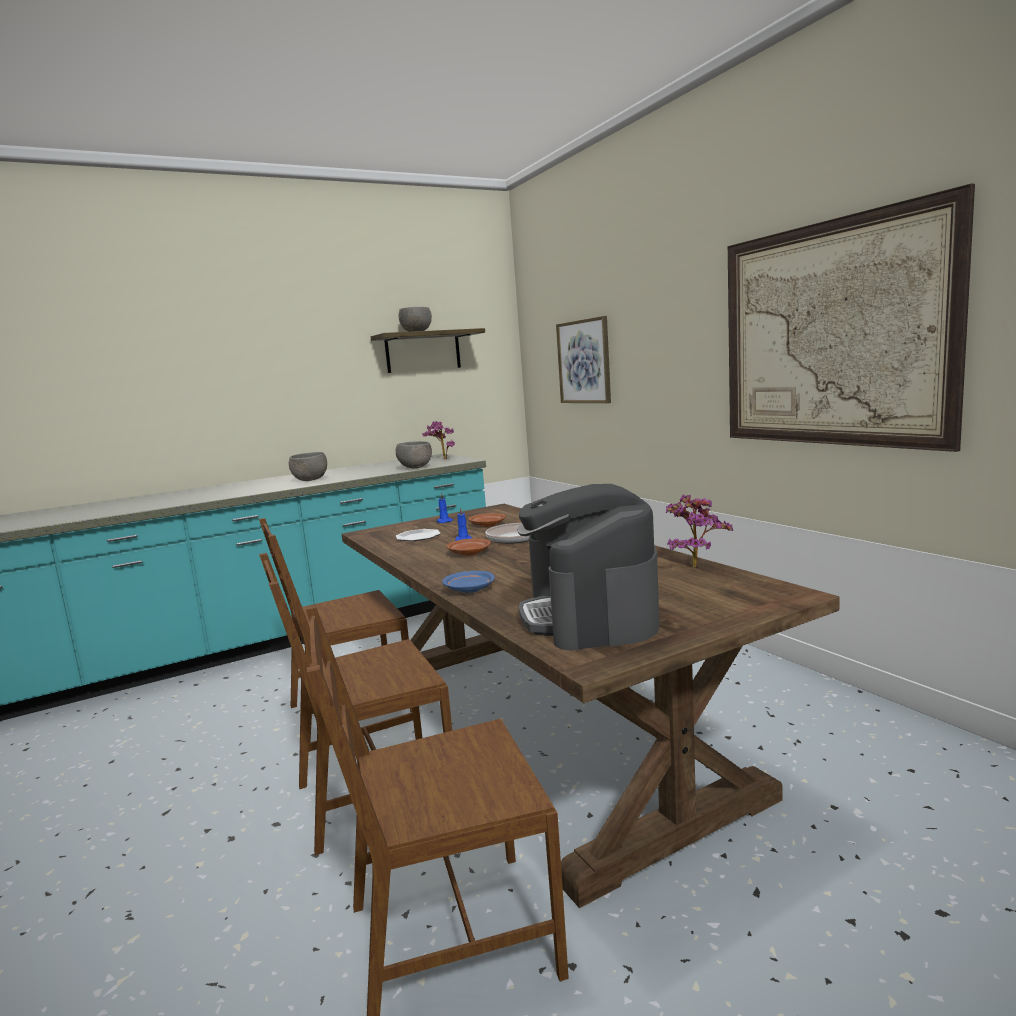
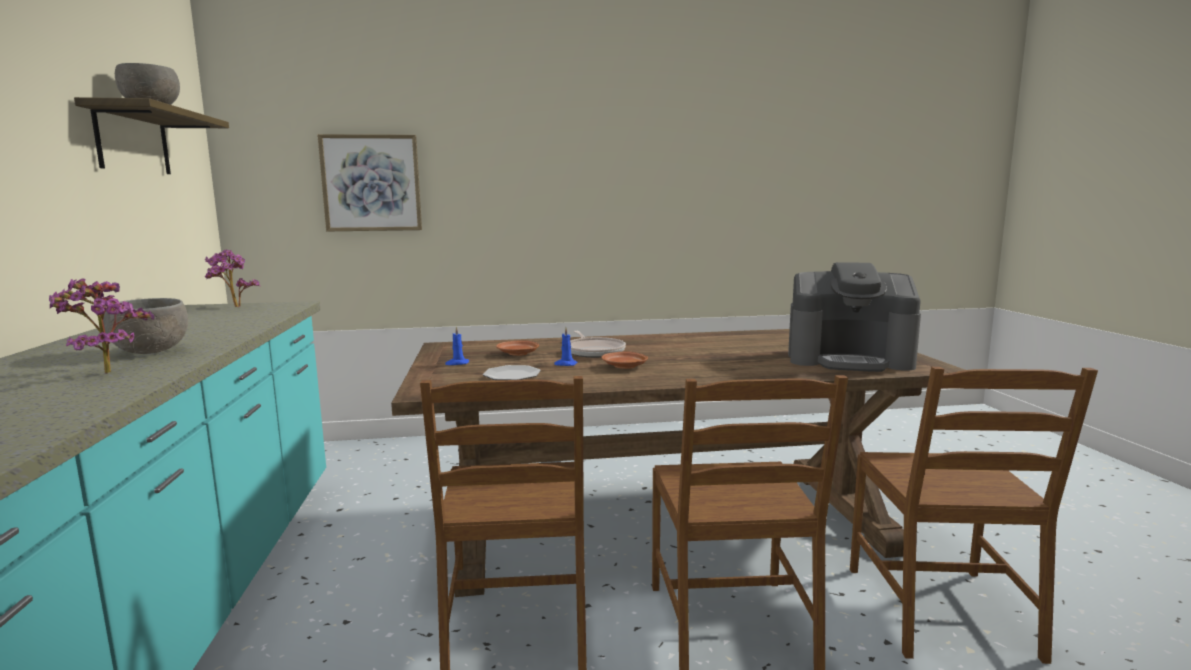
camera: 70 degrees left, 0 degrees up
grey bowl [396,441,432,468] -> none
blue plate [442,571,495,593] -> none
potted plant [666,494,733,568] -> potted plant moved to [49,279,154,374]
picture [728,183,975,452] -> none

